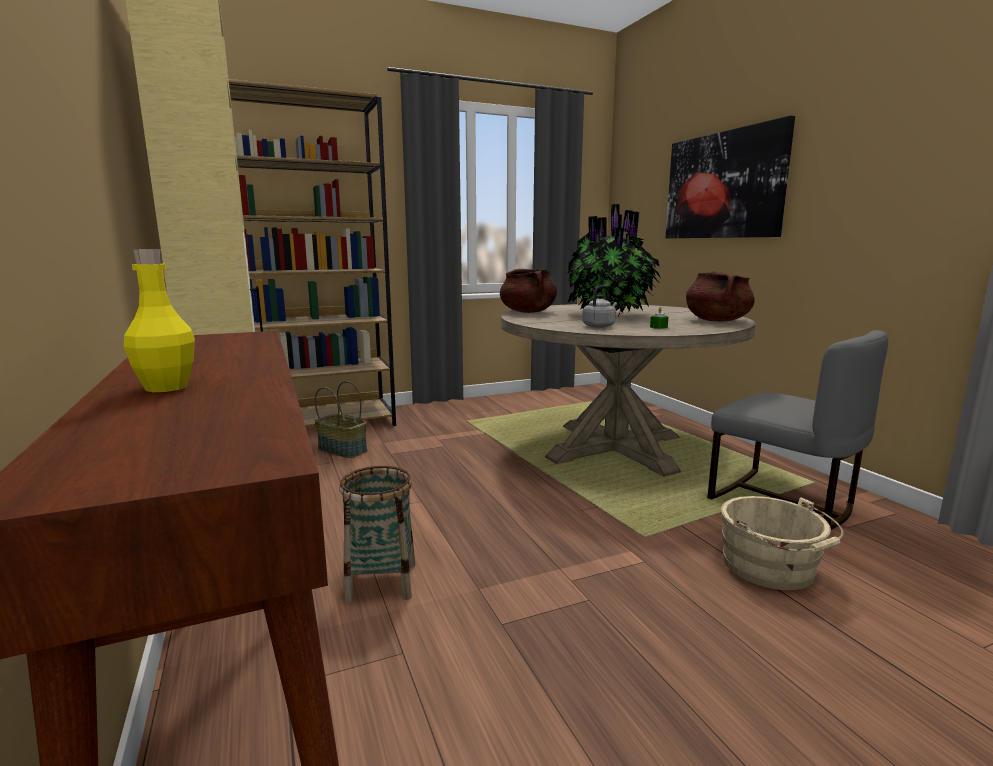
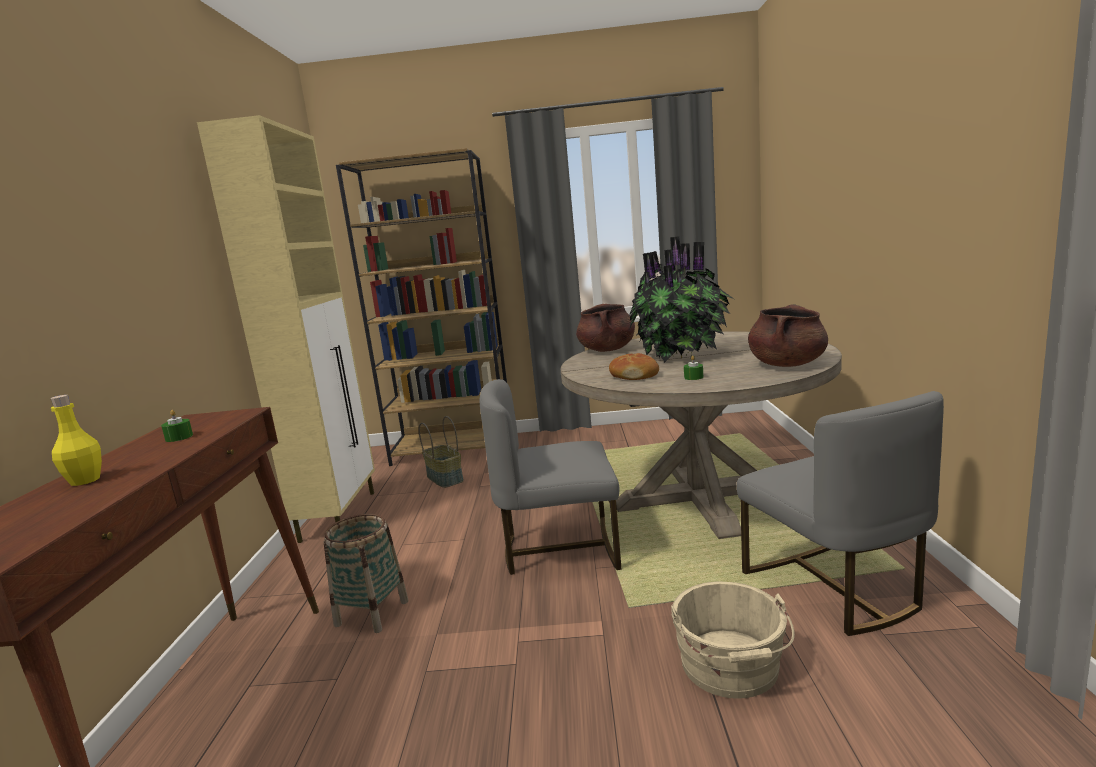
camera: 25 degrees right, 0 degrees up
grey kettle [582,285,617,328] -> bread [609,353,659,380]
picture [665,116,795,238] -> none
none -> green candle [161,410,193,442]
none -> grey chair [480,379,621,575]

